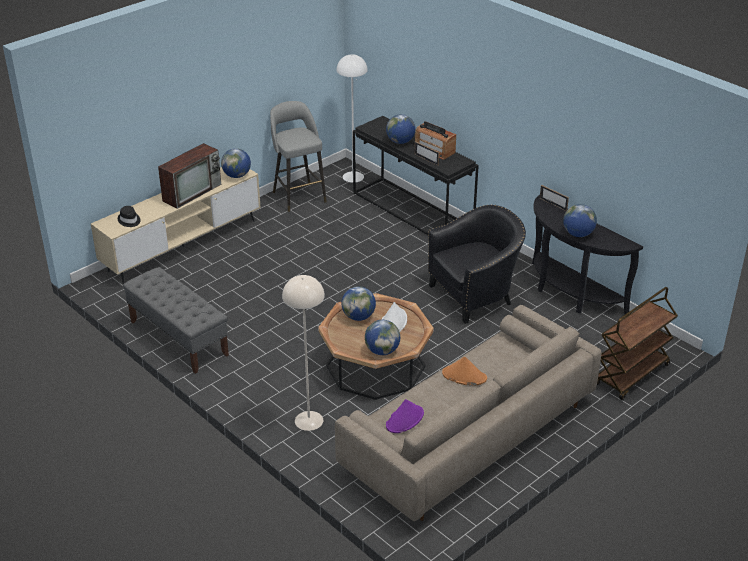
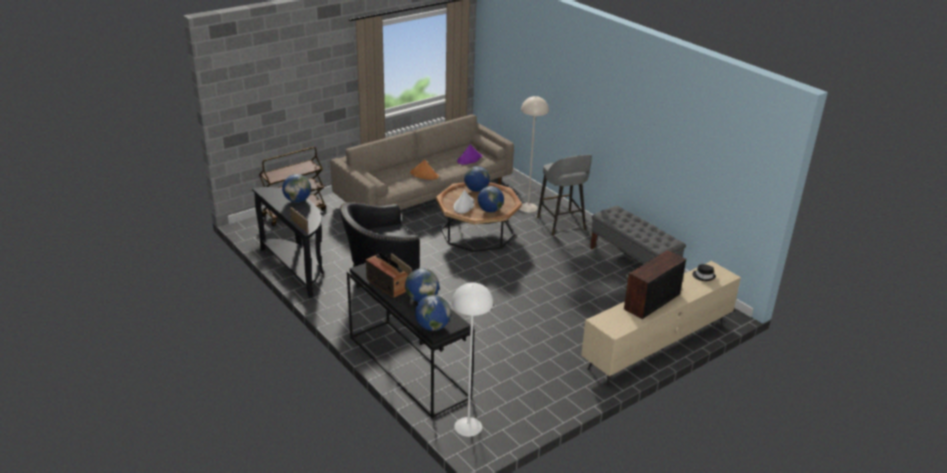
camera: 175 degrees left, 5 degrees down
globe [221,148,251,178] -> globe moved to [415,295,451,331]
grey stool [270,101,327,212] -> grey stool moved to [537,155,592,236]

